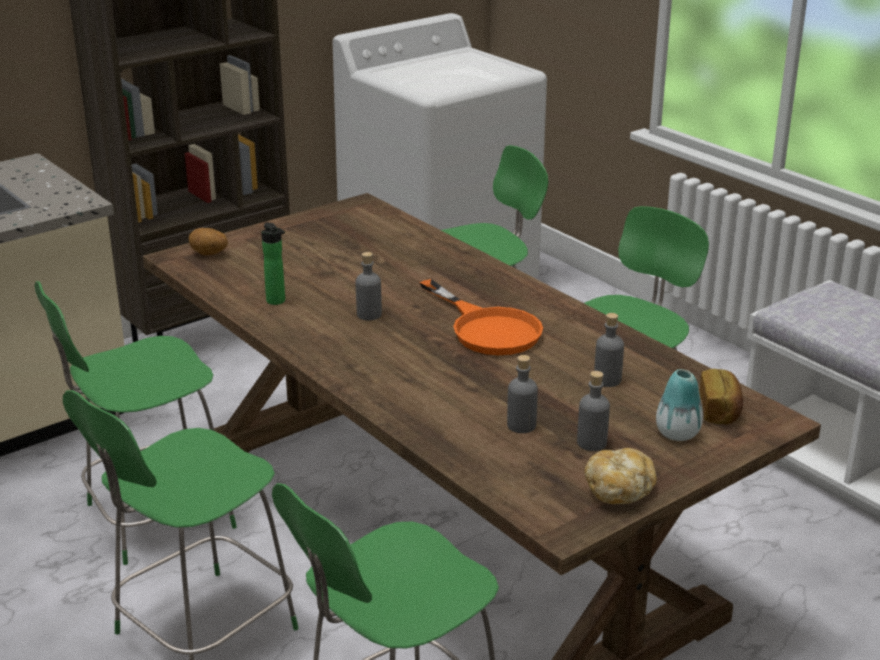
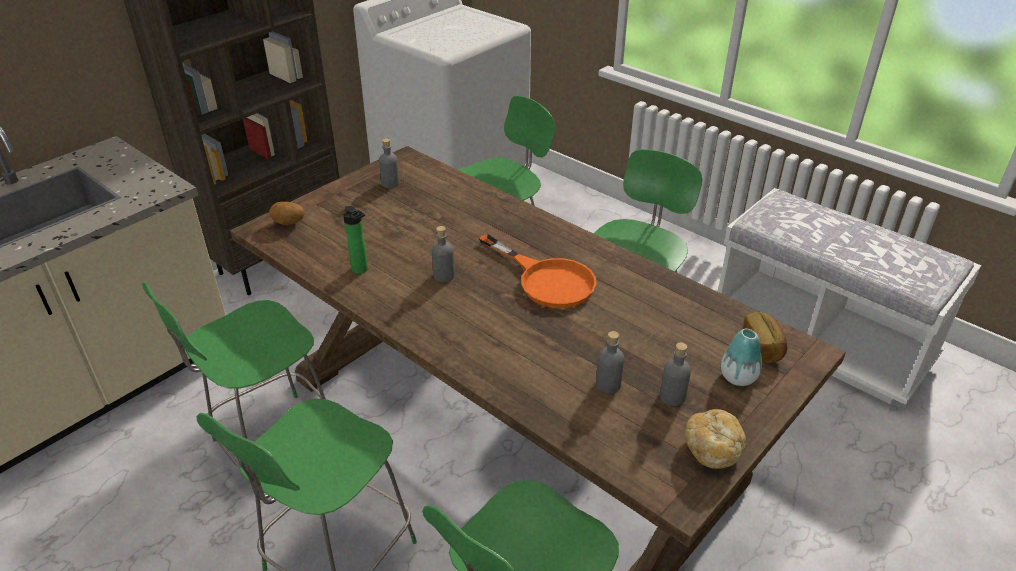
camera: 10 degrees left, 10 degrees up
grey bottle [594,313,624,387] -> grey bottle moved to [379,138,400,188]

